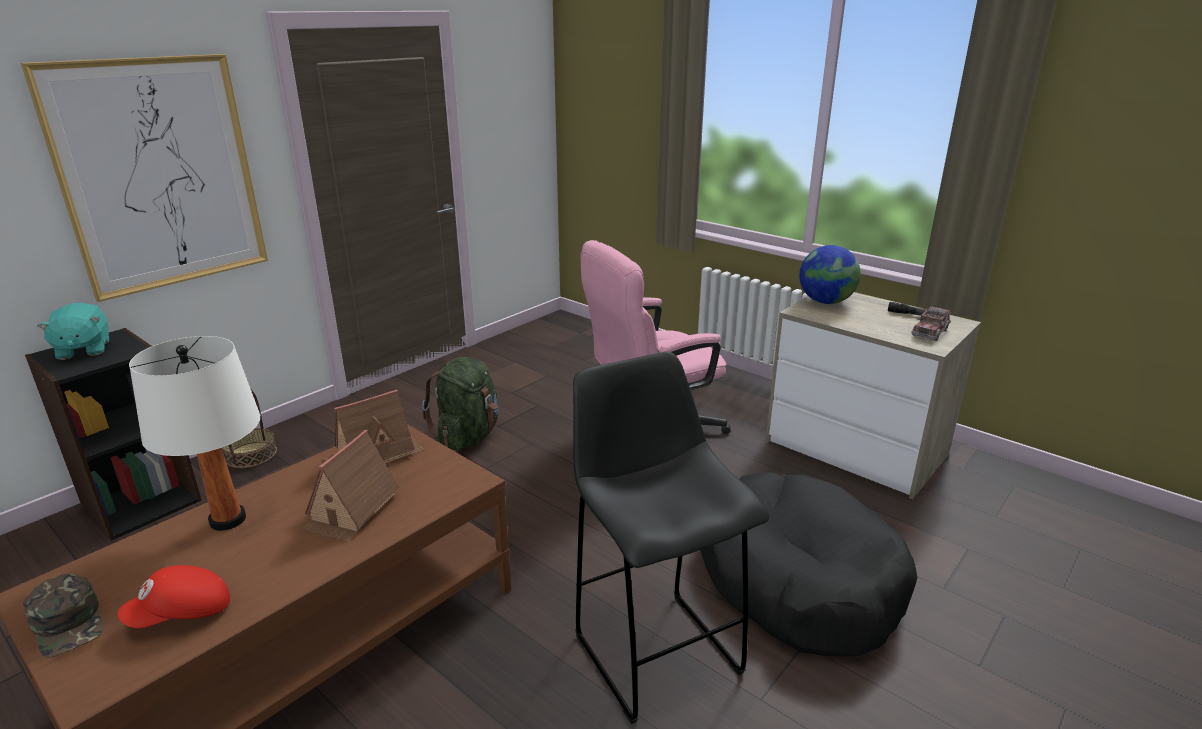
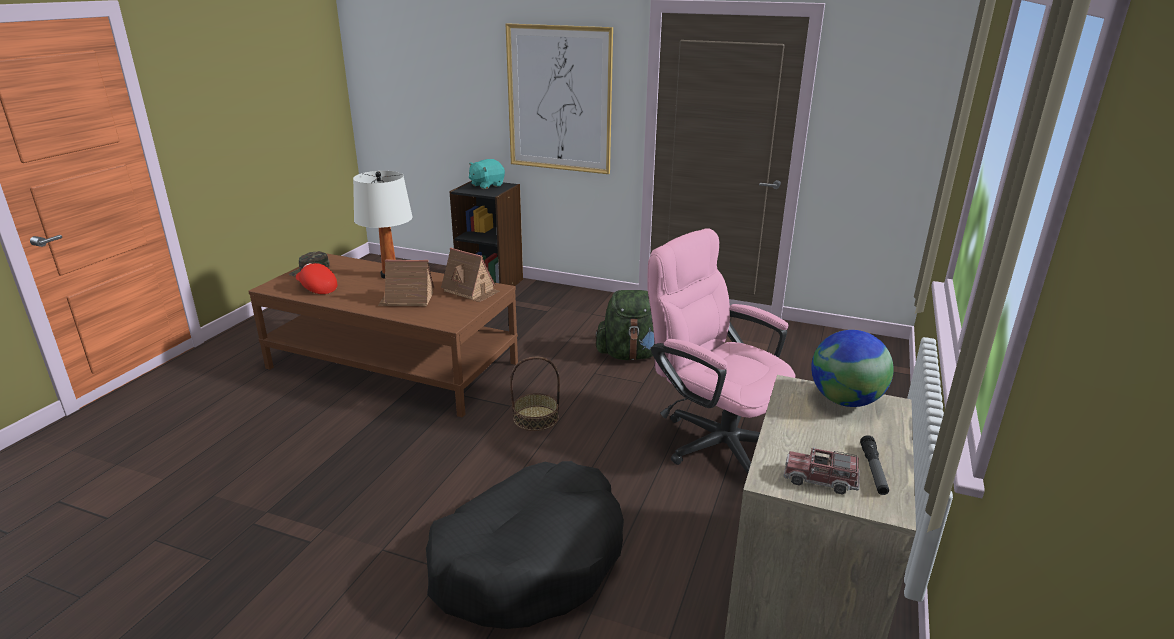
camera: 70 degrees right, 0 degrees up
basket [222,388,277,468] -> basket moved to [510,357,560,431]
black stool [573,352,769,724] -> none

